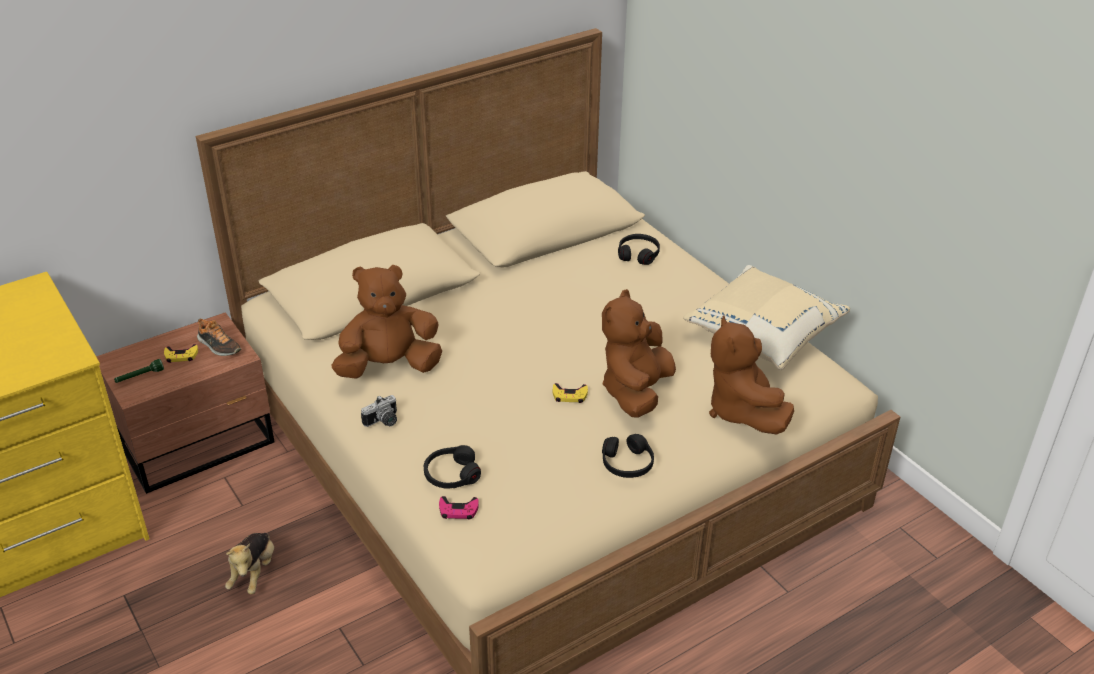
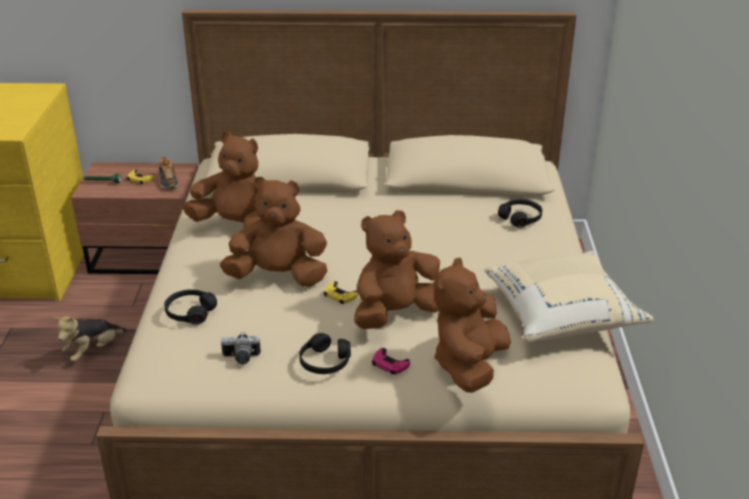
camera: 35 degrees right, 5 degrees down
camera [361,395,397,427] -> camera moved to [221,332,261,365]
pink game controller [439,496,479,519] -> pink game controller moved to [372,348,410,375]
none -> brown plush toy [220,176,327,287]

